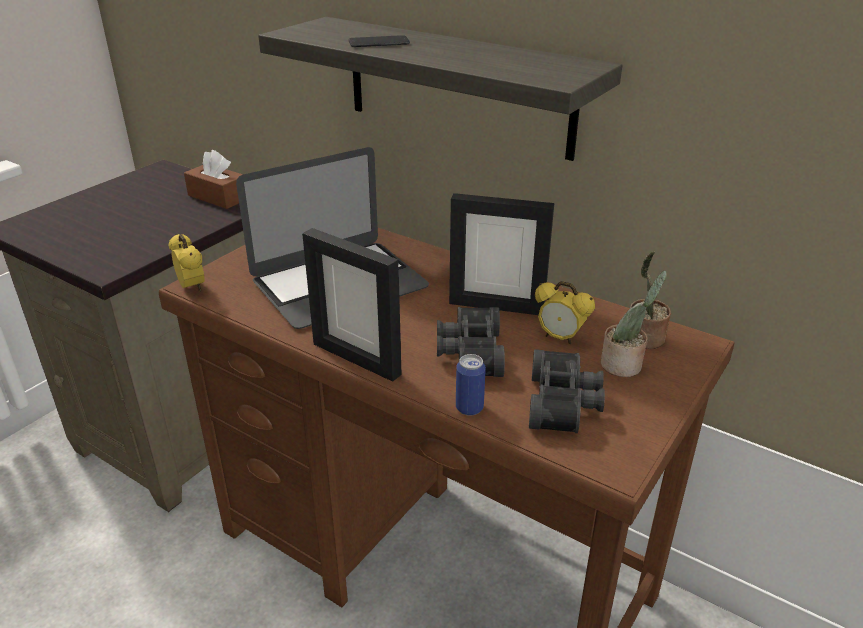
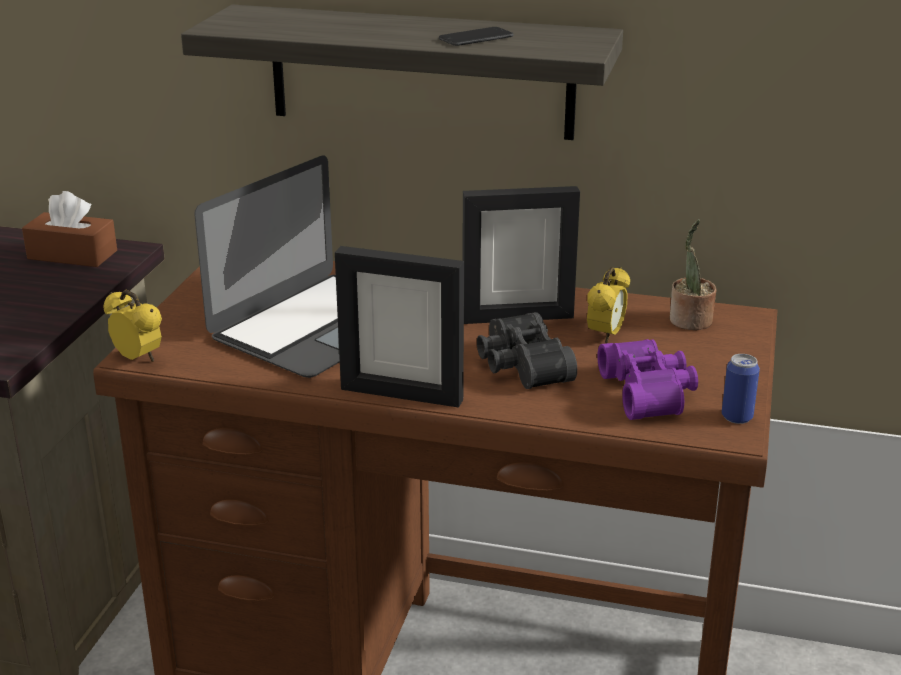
camera: 20 degrees left, 5 degrees down
phone [348,35,410,47] -> phone moved to [439,27,514,46]
can [456,354,486,416] -> can moved to [722,354,760,424]
black binoculars [529,349,605,433] -> purple binoculars [597,339,698,420]
alarm clock [535,281,595,345] -> alarm clock turned 75 degrees counterclockwise [587,267,630,343]
potted plant [601,270,667,377] -> none

